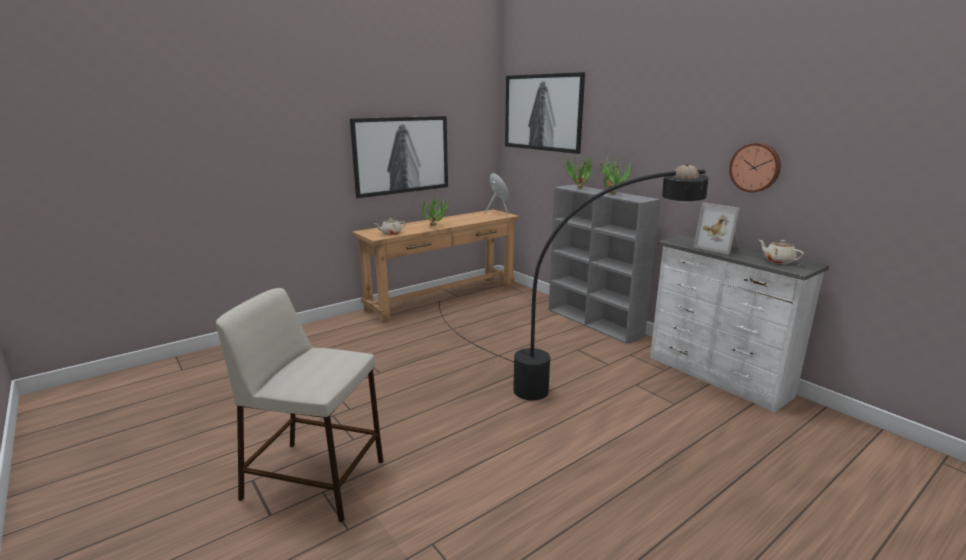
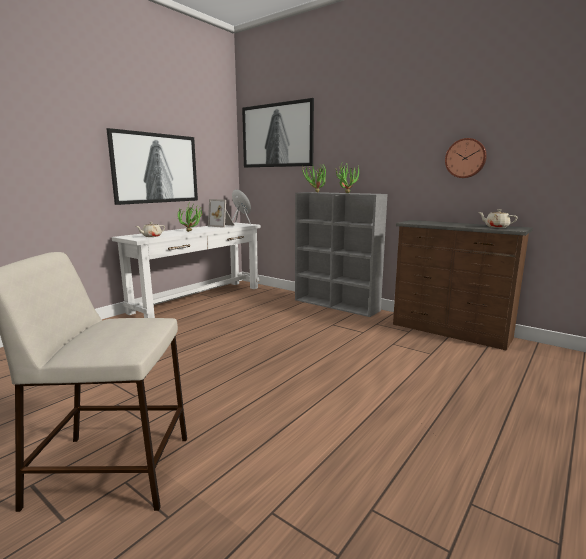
camera: 15 degrees left, 5 degrees down
brown console table [352,209,519,324] -> white console table [112,223,261,318]
black floor lamp [439,165,709,400] -> none
white dresser [650,234,829,412] -> brown dresser [393,220,533,351]
picture frame [693,202,740,255] -> picture frame moved to [208,199,235,228]

